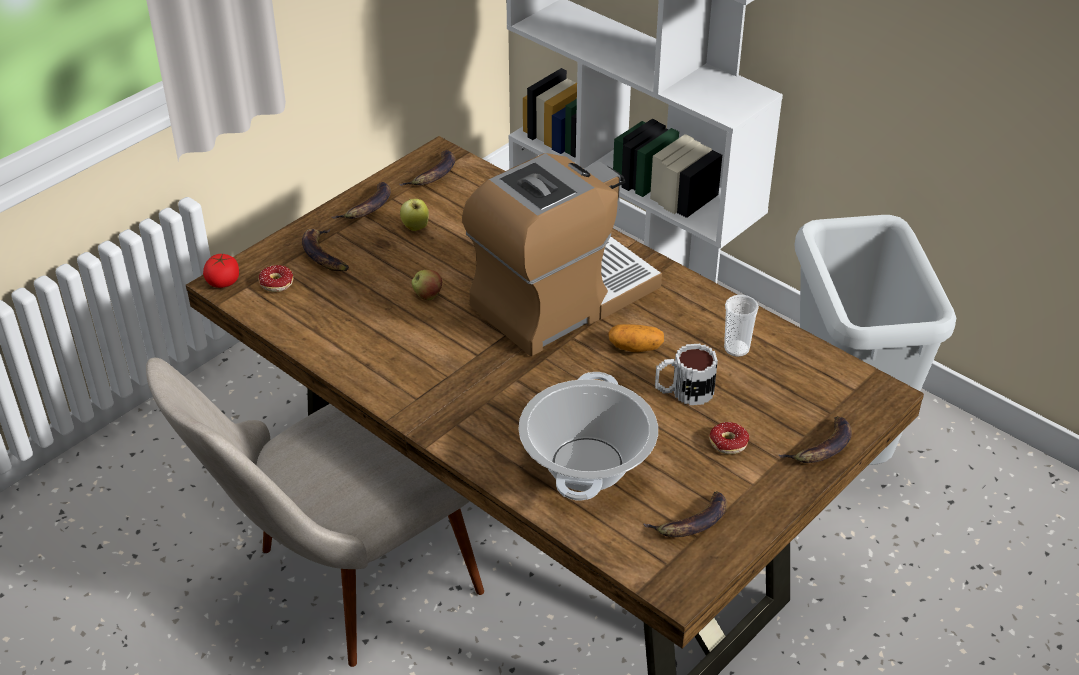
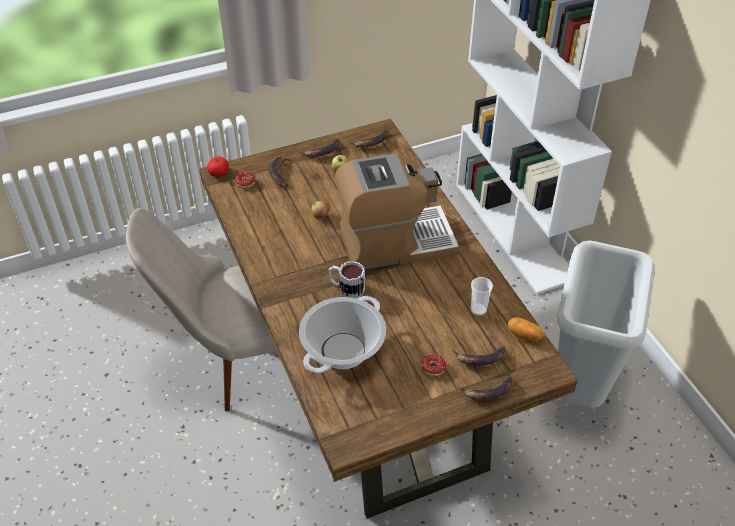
camera: 25 degrees right, 5 degrees up
potato [608,324,664,352] -> potato moved to [508,317,544,341]
banana [643,491,727,537] -> banana moved to [452,346,506,366]
mug [655,344,718,405] -> mug moved to [328,261,365,298]

